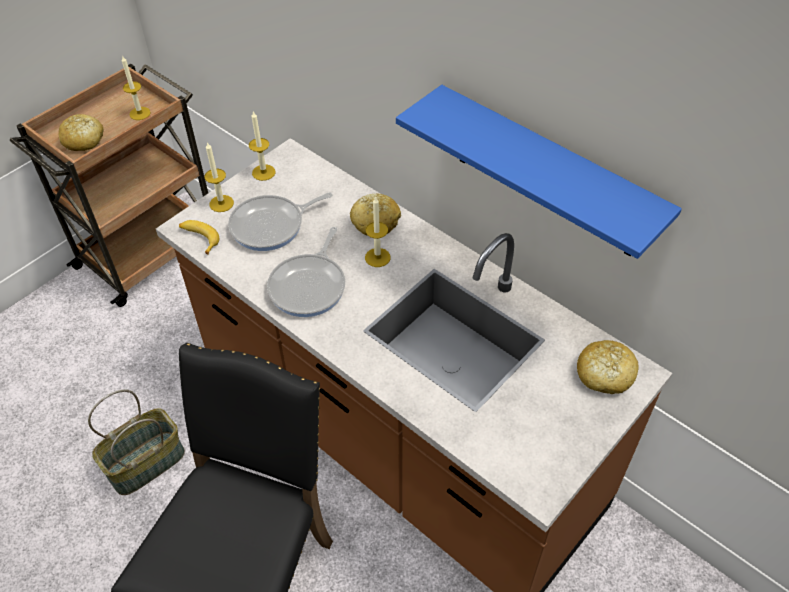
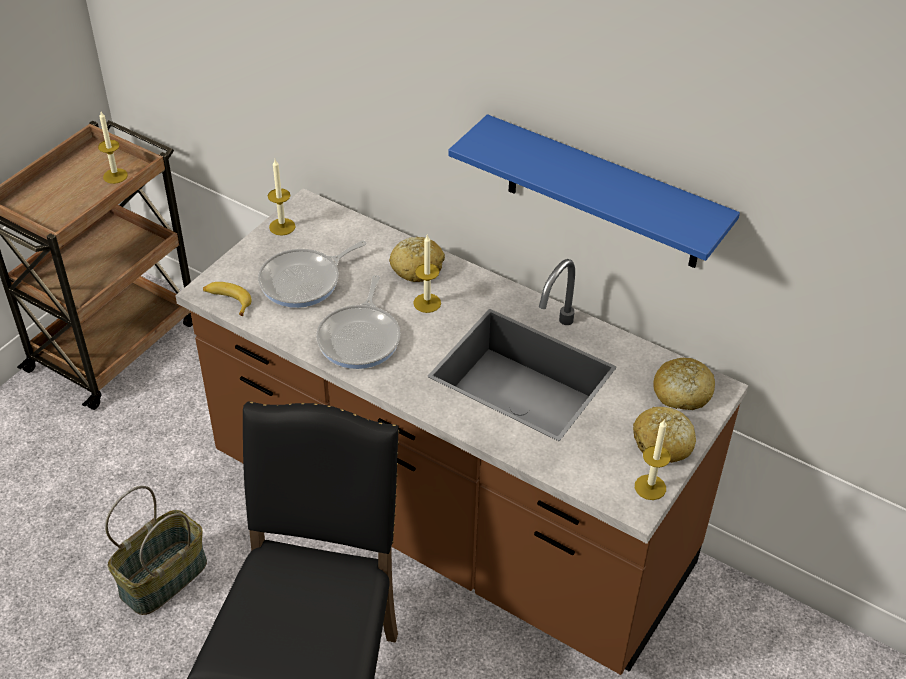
camera: 10 degrees left, 5 degrees down
bread [58,114,104,151] -> bread moved to [633,407,696,463]
candle [204,142,234,212] -> candle moved to [635,419,671,500]

